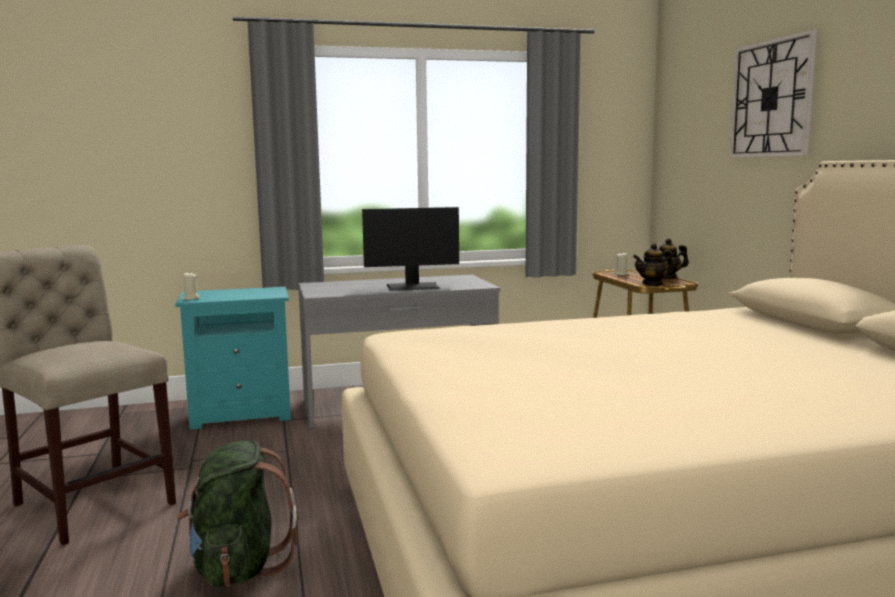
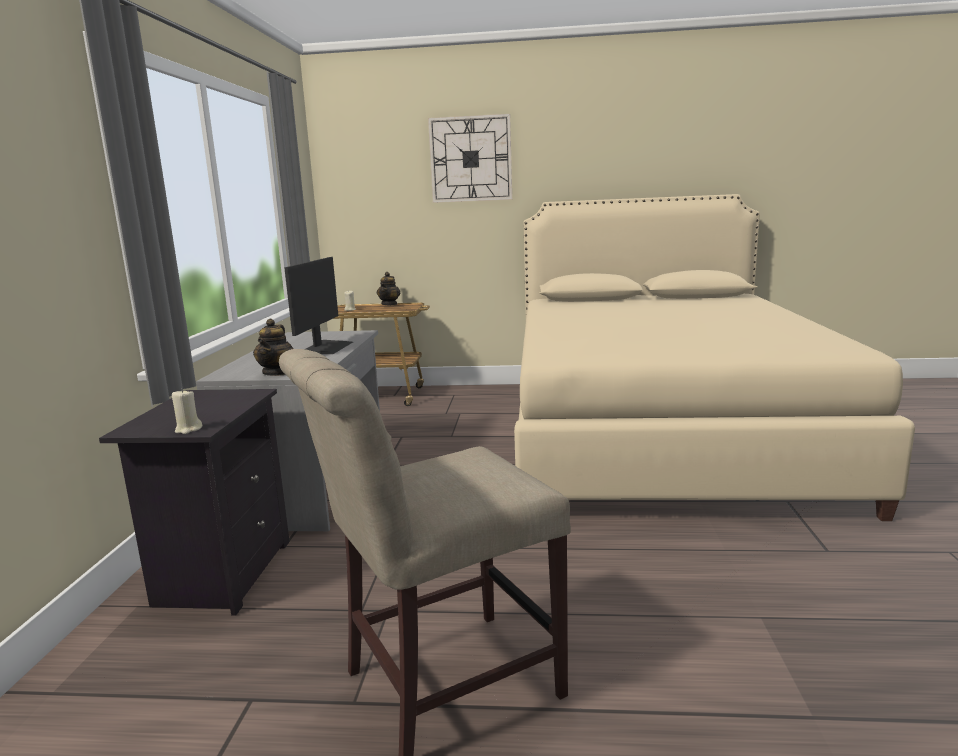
camera: 70 degrees left, 5 degrees up
turquoise nightstand [175,287,291,429] -> black nightstand [99,389,290,616]
green backpack [176,441,298,587] -> none
teapot [633,243,674,286] -> teapot moved to [253,319,294,376]

